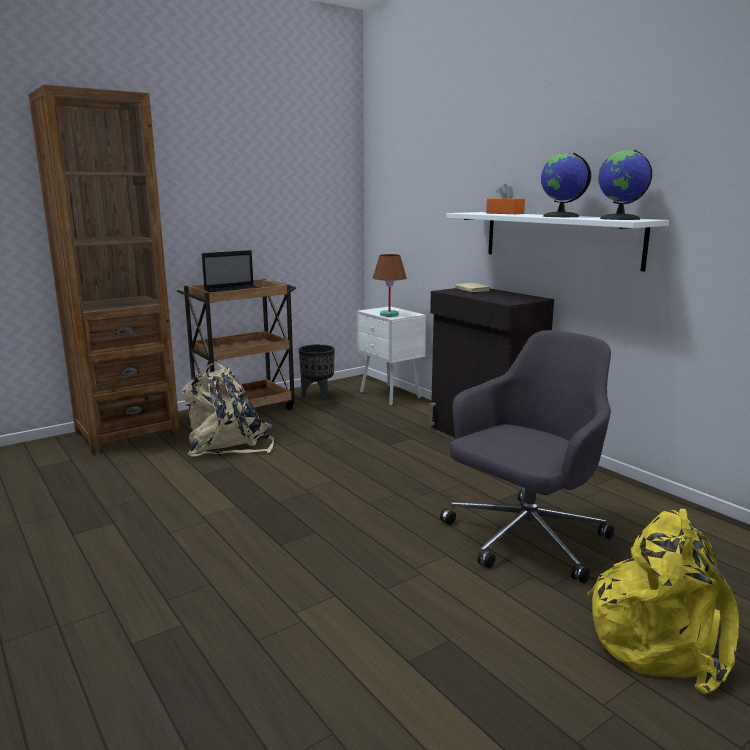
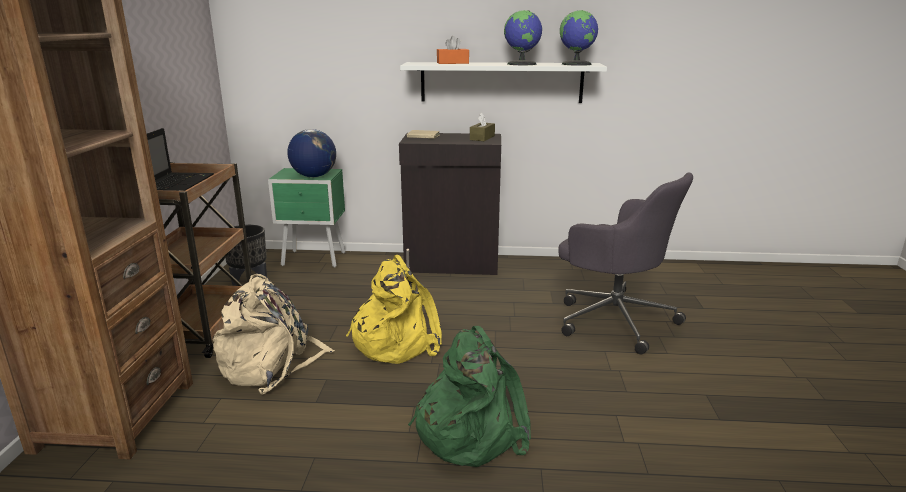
camera: 50 degrees left, 5 degrees up
white nightstand [356,307,426,406] -> green nightstand [268,168,345,268]
brown table lamp [373,254,407,317] -> globe [287,129,336,177]
grey office chair [440,330,614,583] -> grey office chair turned 135 degrees clockwise [558,173,693,354]
yellow backpack [587,509,739,694] -> yellow backpack moved to [346,255,442,364]
none -> green backpack [408,326,531,467]
none -> brown tissue box [470,113,495,141]

